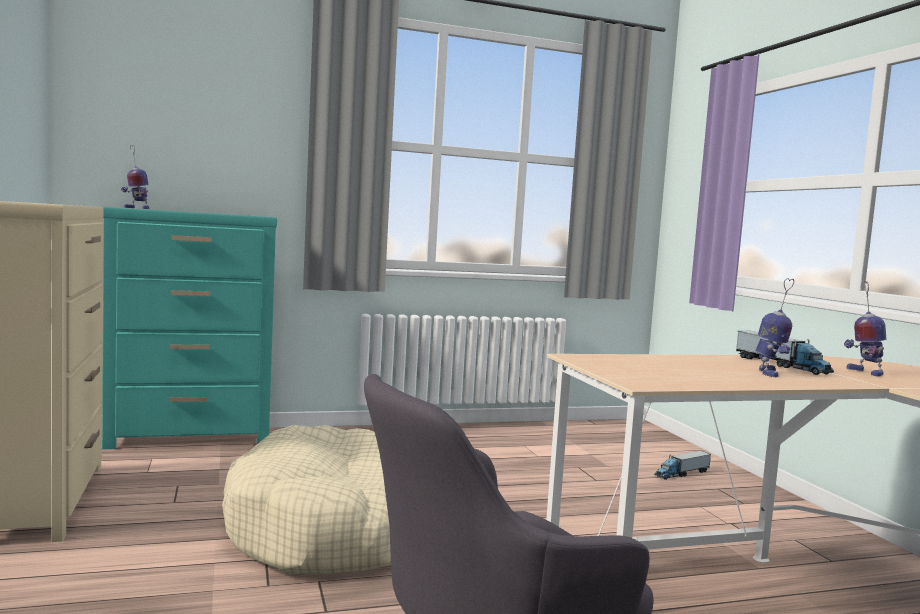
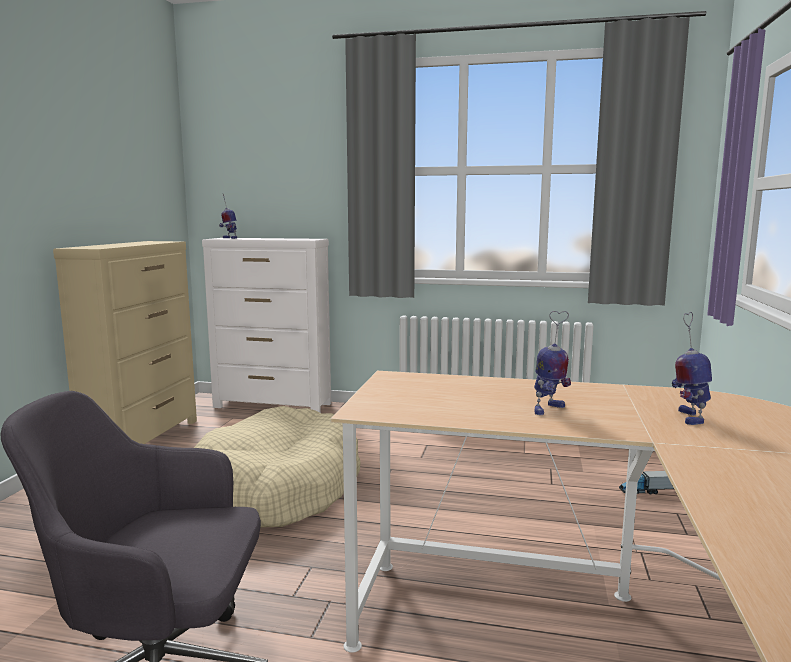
camera: 30 degrees right, 5 degrees up
turquoise dresser [102,207,277,449] -> white dresser [202,238,331,413]
toy truck [736,331,834,375] -> none

